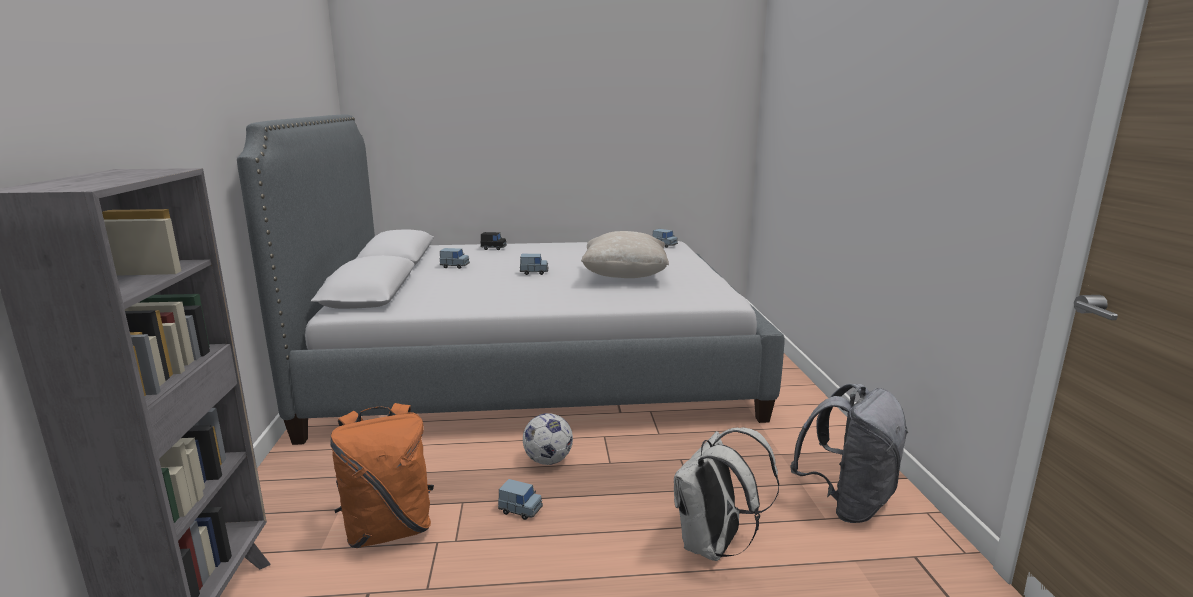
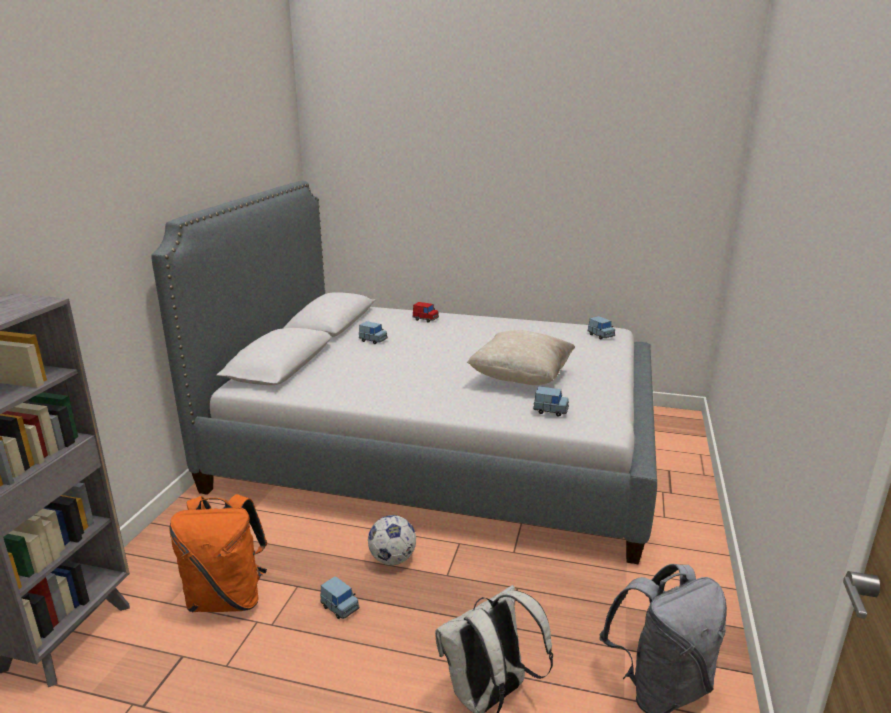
camera: 20 degrees right, 5 degrees up
black toy car [480,232,507,250] -> red toy car [413,302,439,323]
blue toy car [520,254,548,275] -> blue toy car moved to [533,386,569,417]

